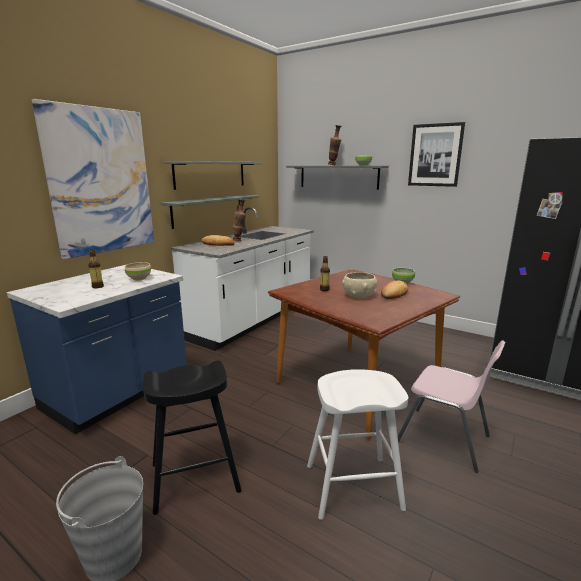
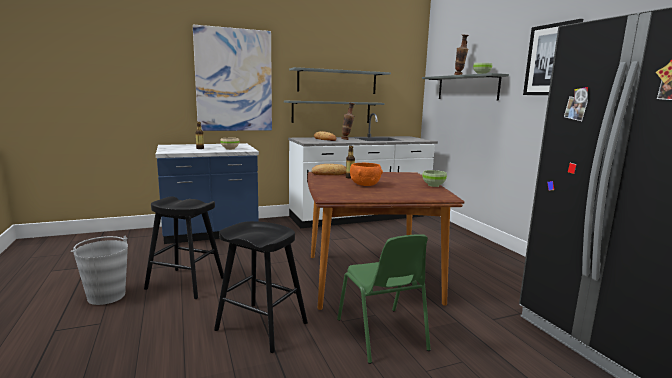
camera: 35 degrees right, 5 degrees down
white stool [307,369,408,520] -> black stool [214,221,308,353]
beige bowl [342,272,377,298] -> orange bowl [350,163,383,186]
bread [381,280,408,299] -> bread moved to [311,164,346,175]
pink chair [398,341,505,473] -> green chair [337,234,431,364]

